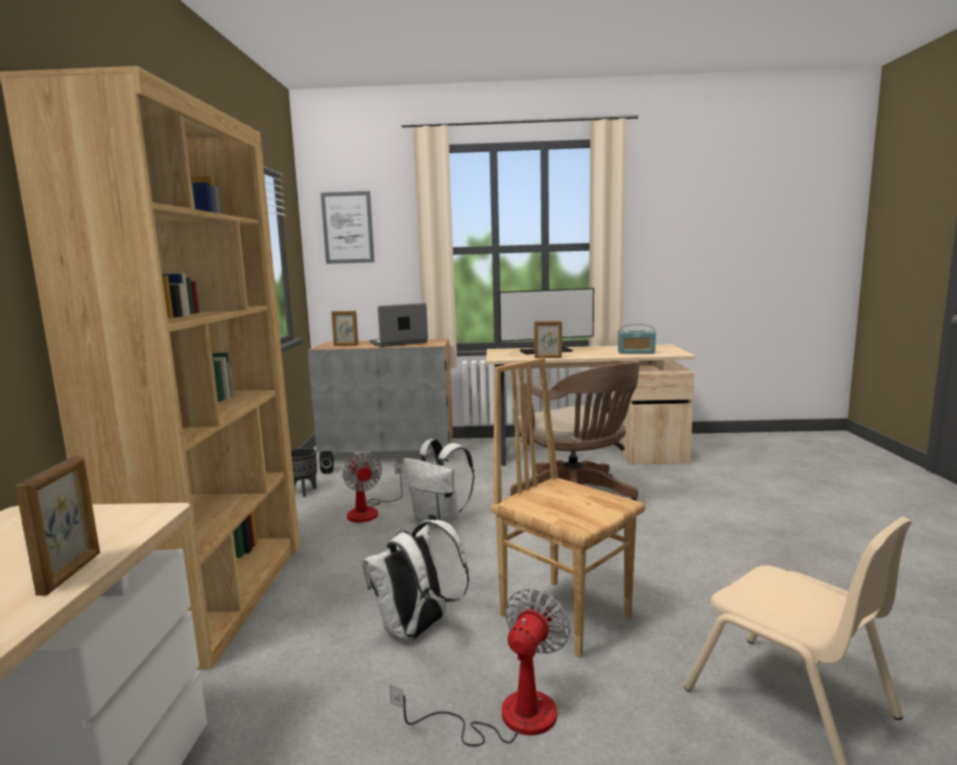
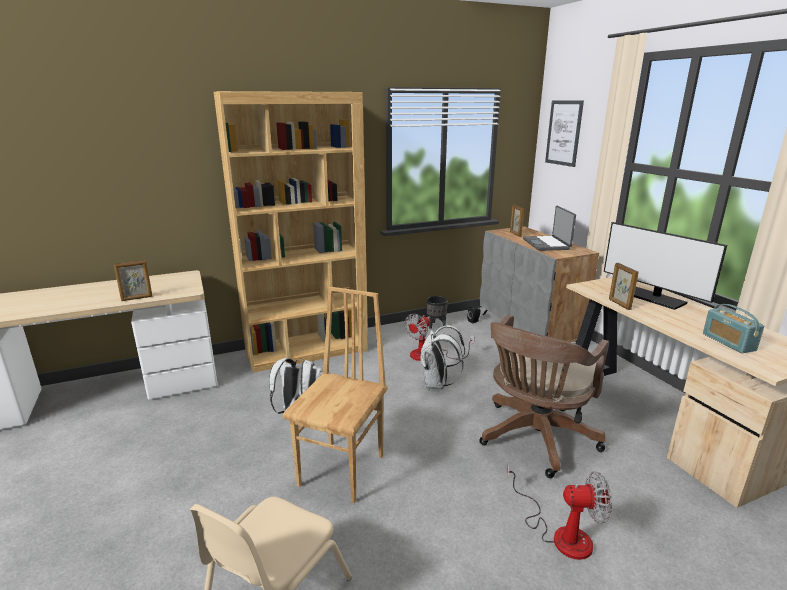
camera: 65 degrees right, 10 degrees up
laptop [369,303,428,347] -> laptop turned 135 degrees counterclockwise [523,205,576,251]
fan [390,588,570,747] -> fan moved to [507,463,612,560]

